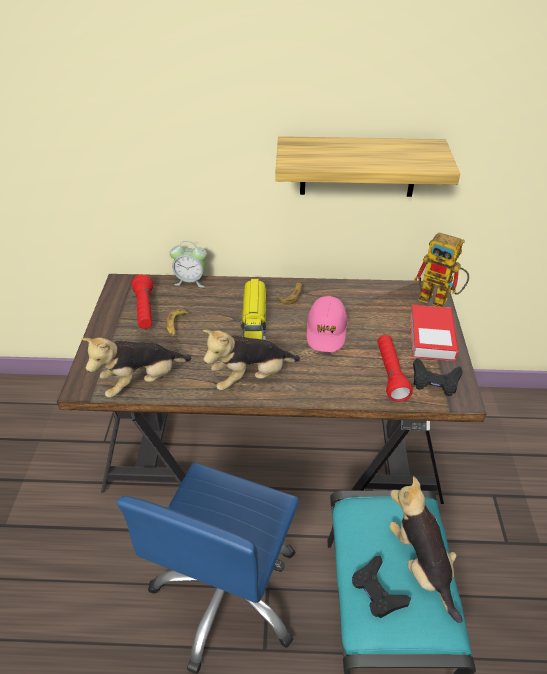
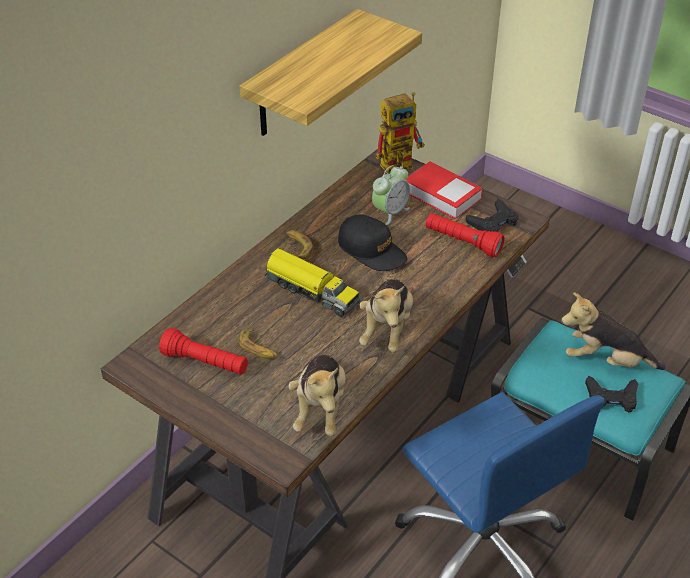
camera: 55 degrees left, 0 degrees up
alarm clock [170,241,207,287] -> alarm clock moved to [372,165,410,225]
pink cap [307,296,347,352] -> black cap [338,214,408,271]

